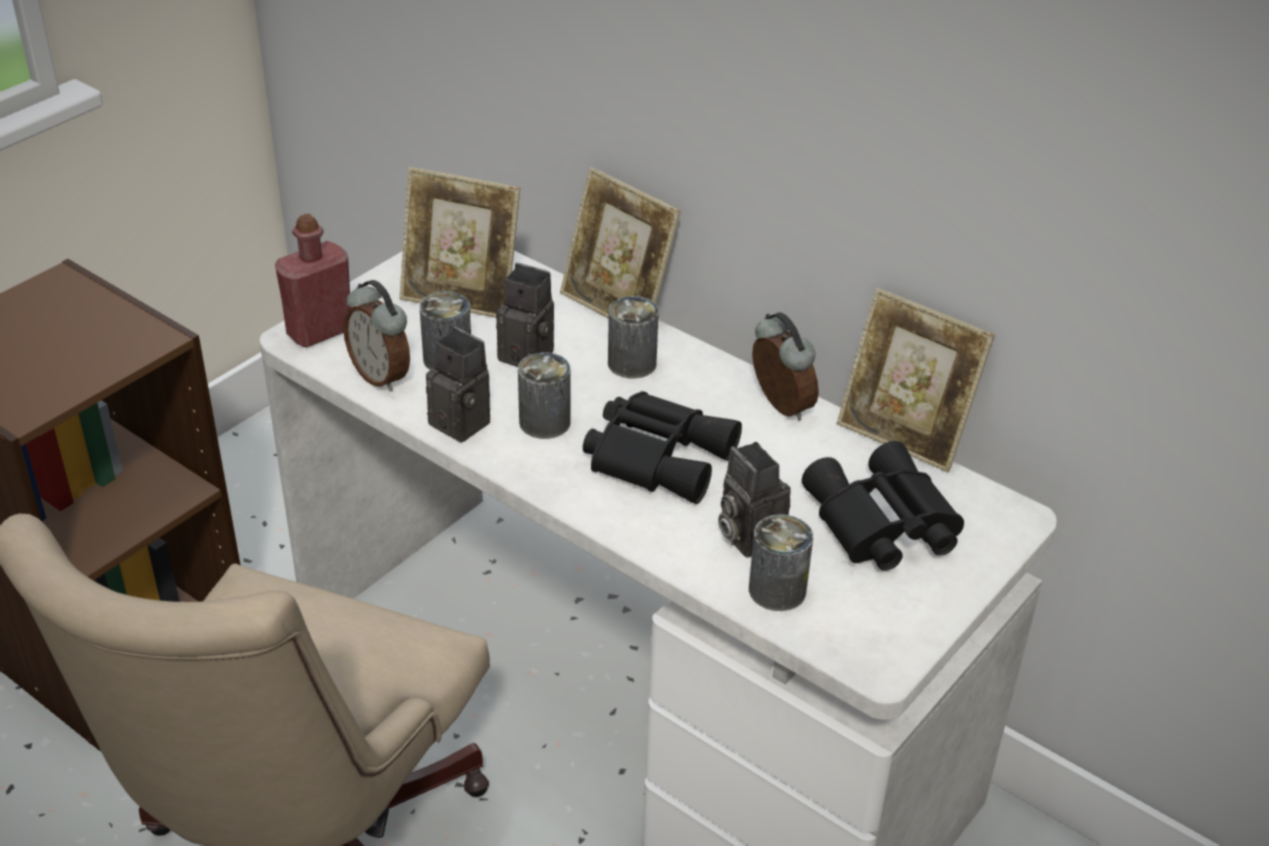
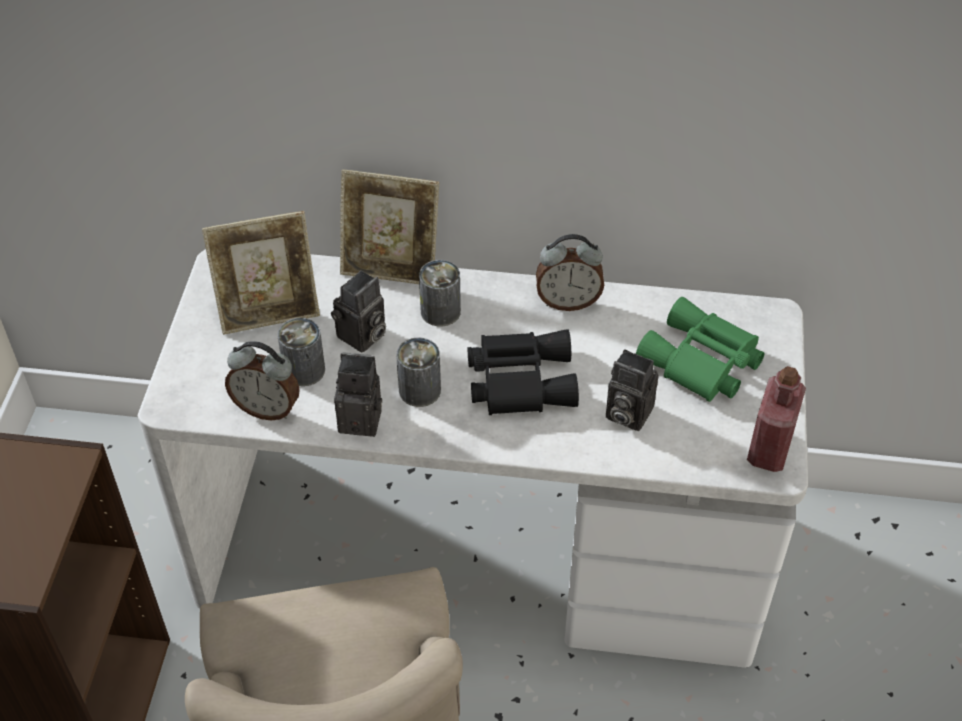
camera: 30 degrees left, 10 degrees up
red bottle [275,214,352,348] -> red bottle moved to [747,366,806,472]
camera [496,263,554,367] -> camera turned 135 degrees clockwise [331,270,386,353]
can [749,514,813,611] -> none
alarm clock [752,312,819,421] -> alarm clock turned 150 degrees clockwise [536,234,604,311]
black binoculars [802,441,964,571] -> green binoculars [636,297,764,402]
picture frame [837,288,995,472] -> none

